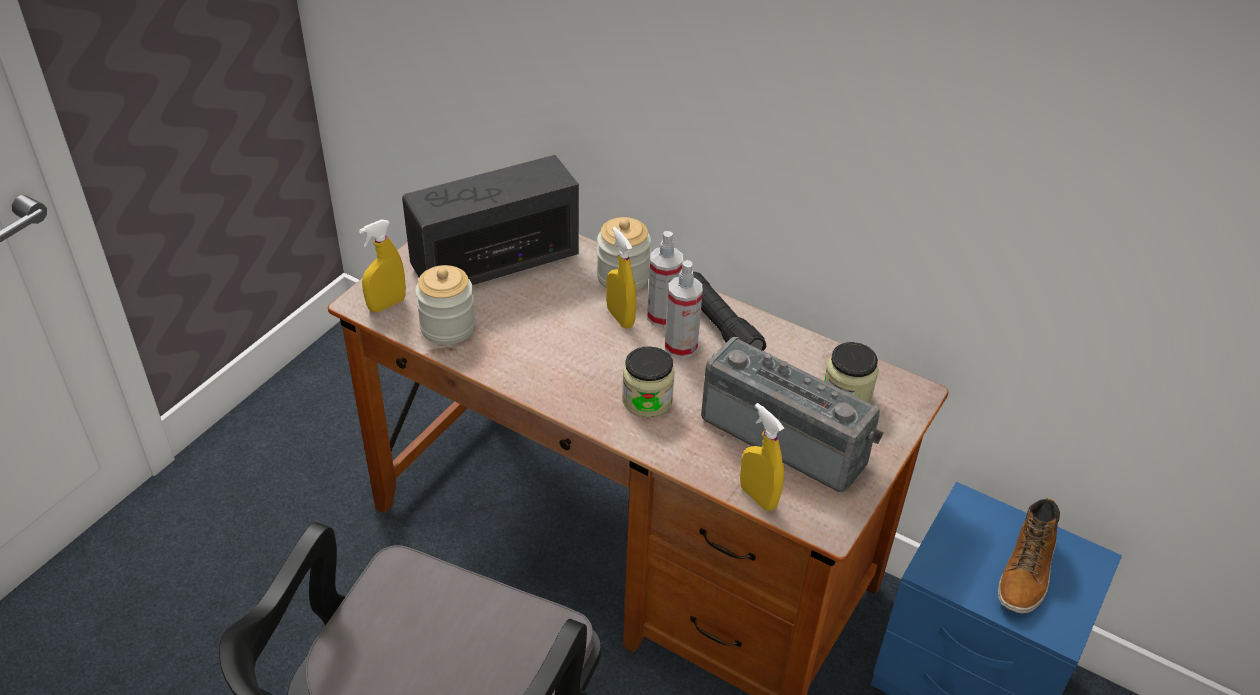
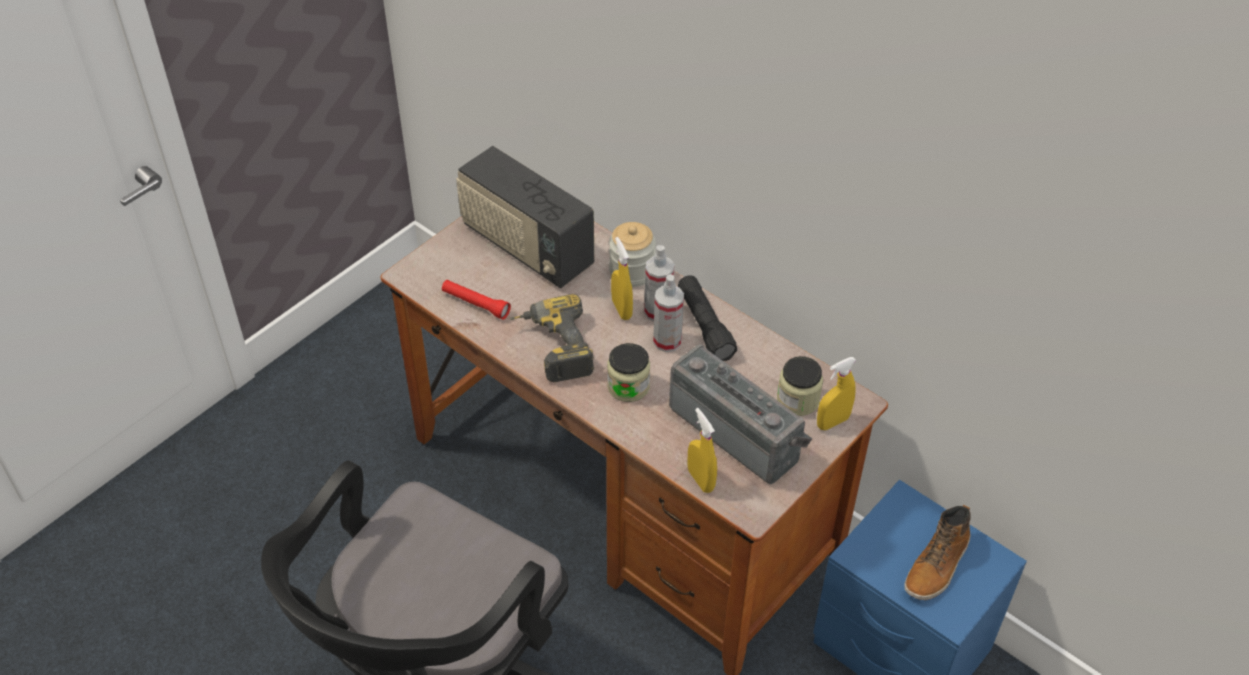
camera: 10 degrees right, 5 degrees up
yellow spray bottle [359,219,406,312] -> yellow spray bottle moved to [817,357,856,430]
radio [402,155,579,285] -> radio turned 120 degrees counterclockwise [456,146,594,288]
jar [415,265,475,345] -> red flashlight [442,280,511,320]
none -> power drill [510,294,594,382]

